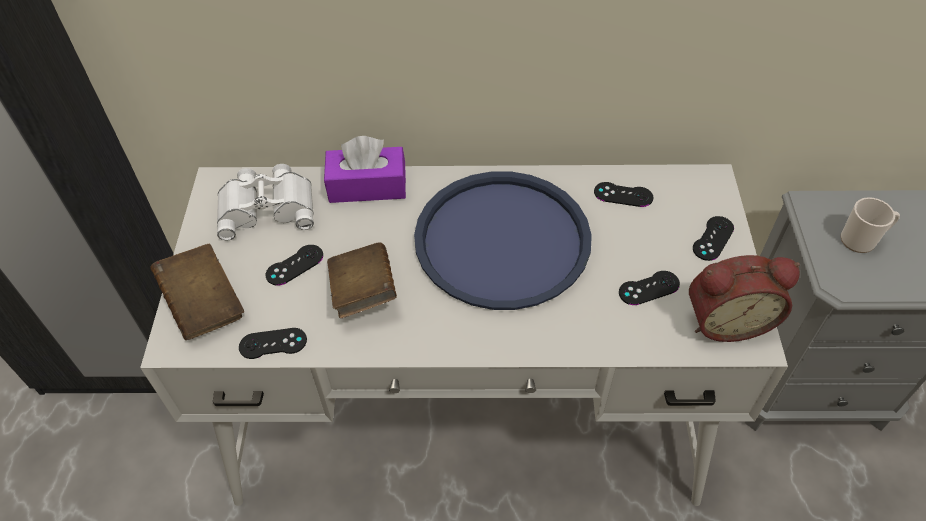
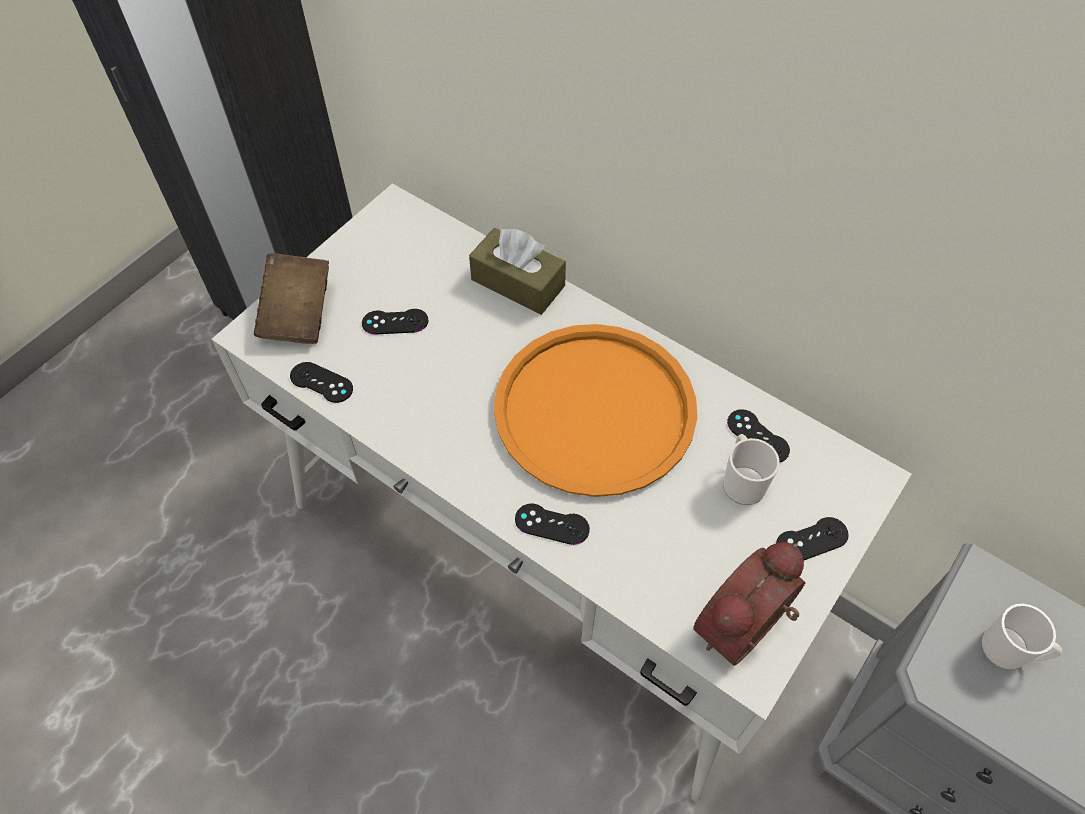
camera: 35 degrees right, 5 degrees up
white binoculars [217,164,314,241] -> none
purple tissue box [324,136,406,203] -> brown tissue box [469,228,566,315]
brown book [327,242,397,318] -> none
blue tray [414,171,592,310] -> orange tray [494,324,697,497]
black game controller [619,271,680,305] -> black game controller moved to [515,503,590,545]
alarm clock [689,255,800,342] -> alarm clock turned 105 degrees clockwise [694,542,805,666]
none -> mug [723,434,780,505]

